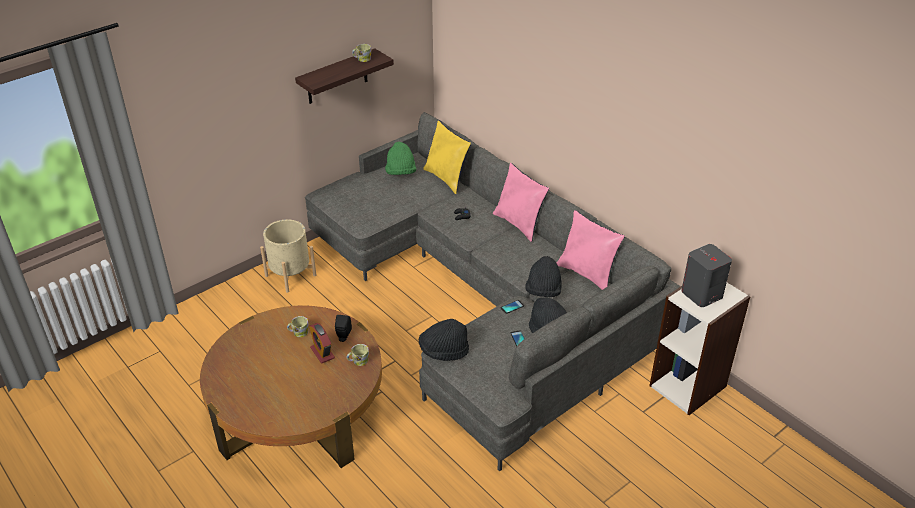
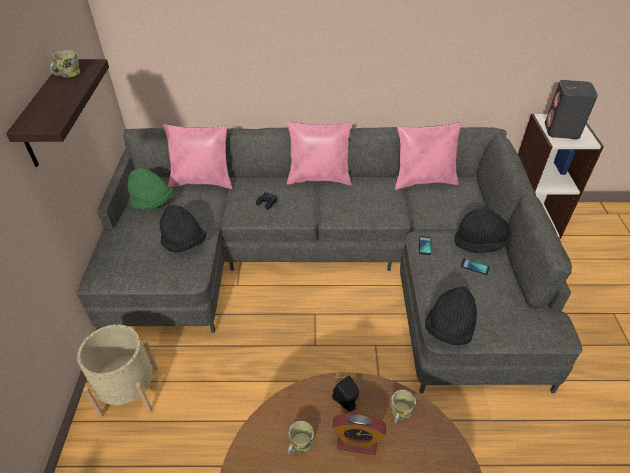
camera: 50 degrees left, 5 degrees up
yellow pillow [423,120,471,194] -> pink pillow [163,124,233,189]
black hat [525,256,562,297] -> black hat moved to [159,205,206,252]

